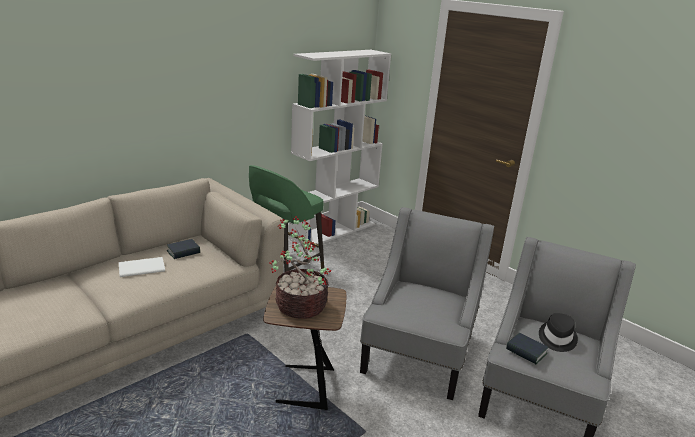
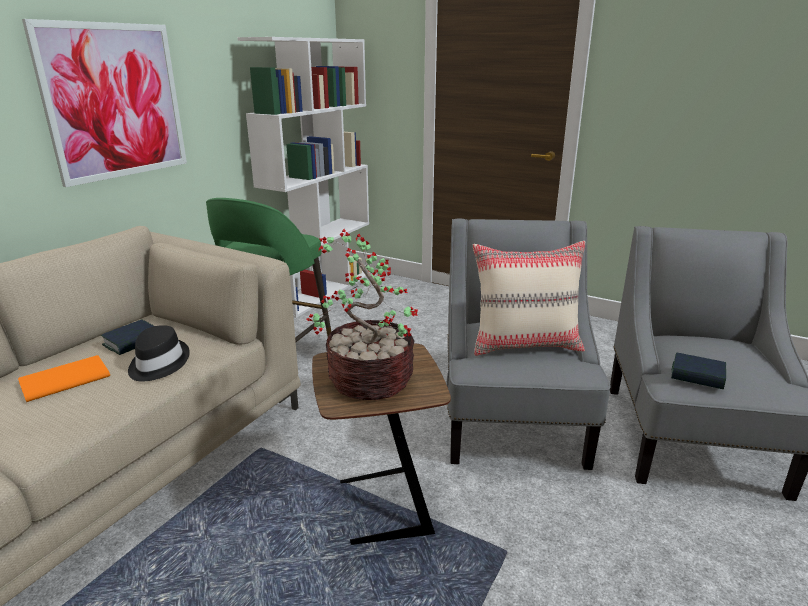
camera: 15 degrees left, 0 degrees up
white book [119,257,165,277] -> orange book [18,355,110,402]
black hat [539,313,578,352] -> black hat moved to [128,325,190,382]
none -> picture [22,19,187,187]
none -> beige pillow [473,241,585,356]

